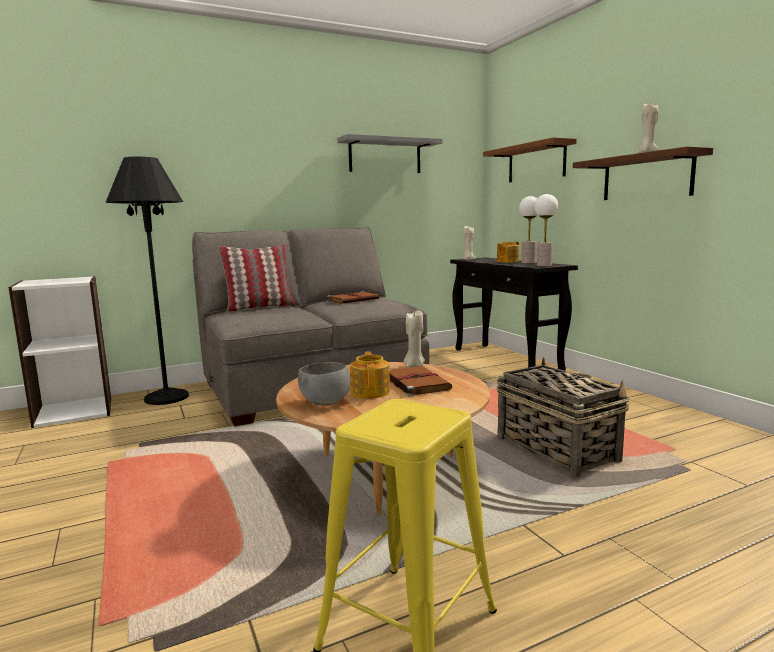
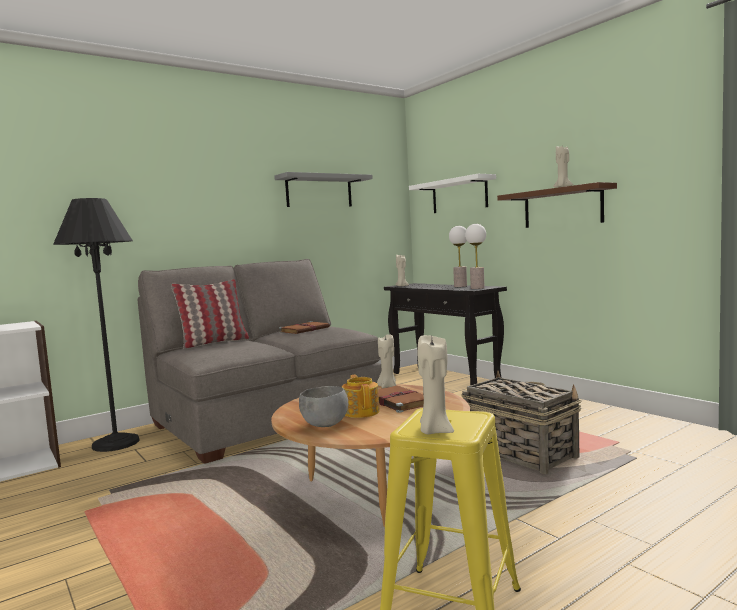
camera: 10 degrees left, 5 degrees down
brown shelf [483,137,577,182] -> white shelf [409,174,496,213]
teapot [497,241,519,263] -> none
none -> beige candle [418,335,454,434]

